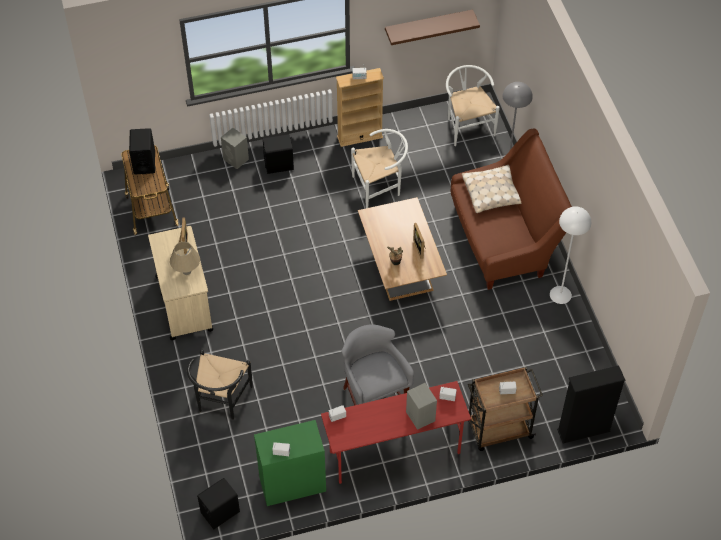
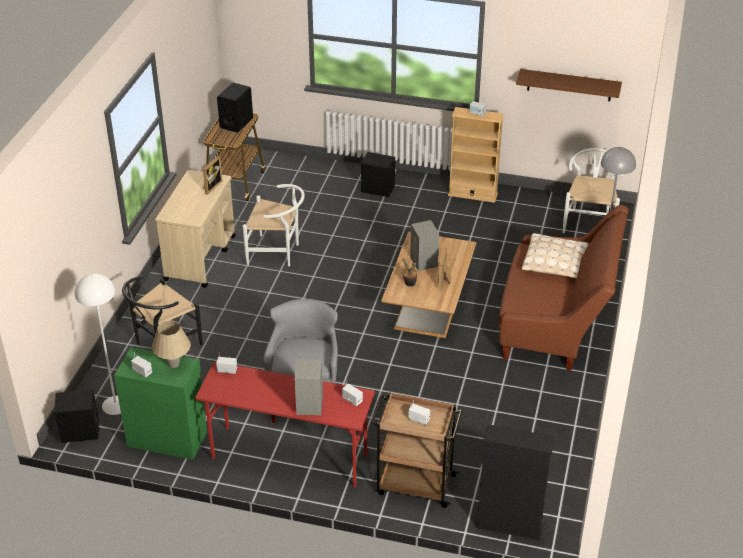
camera: 30 degrees right, 15 degrees down
beige table lamp [170,242,200,275] -> beige table lamp moved to [152,320,191,368]
grey speaker [221,128,249,169] -> grey speaker moved to [410,220,439,271]
white chair [351,129,408,208] -> white chair moved to [243,184,305,266]
white floor lamp [550,206,591,304] -> white floor lamp moved to [75,273,121,415]

